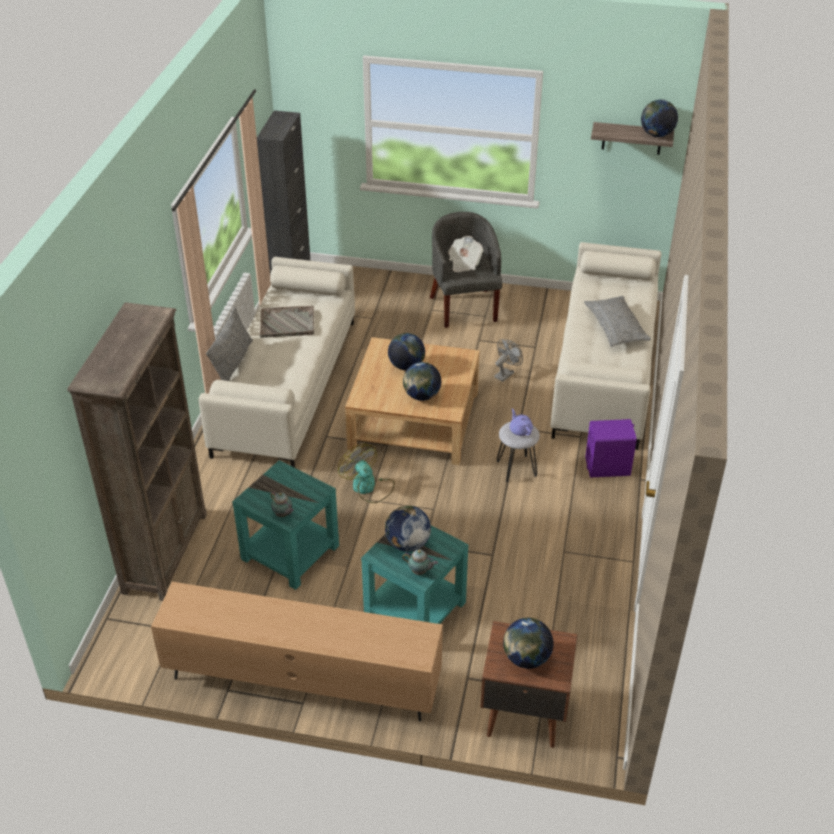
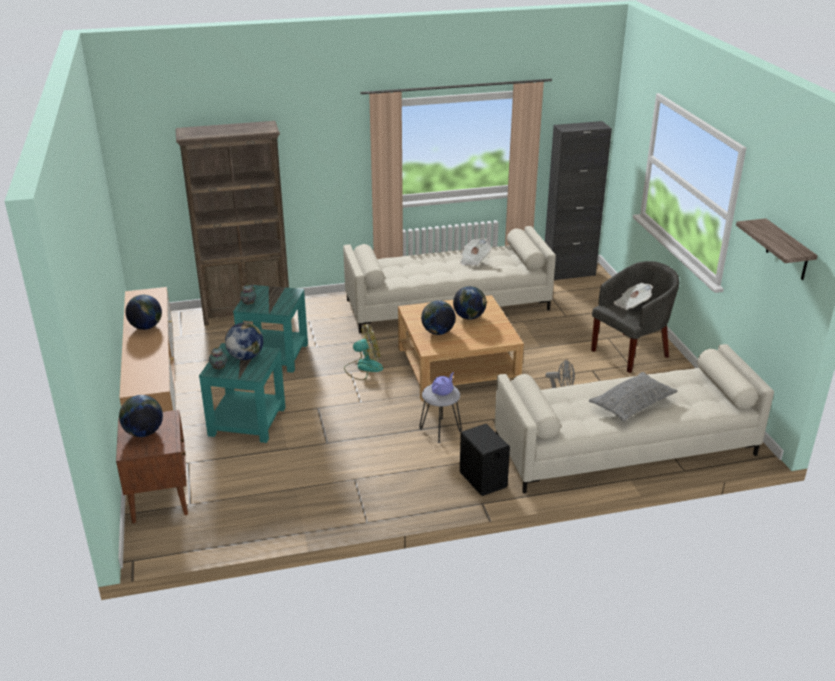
camera: 65 degrees right, 10 degrees down
grey pillow [206,307,253,381] -> none
grey tray [260,306,314,338] -> newspaper [460,238,492,266]
fan [338,443,395,503] -> fan turned 45 degrees clockwise [344,325,383,380]
purple speaker [585,419,637,478] -> black speaker [460,424,510,496]
globe [641,100,678,137] -> globe moved to [125,295,162,330]

